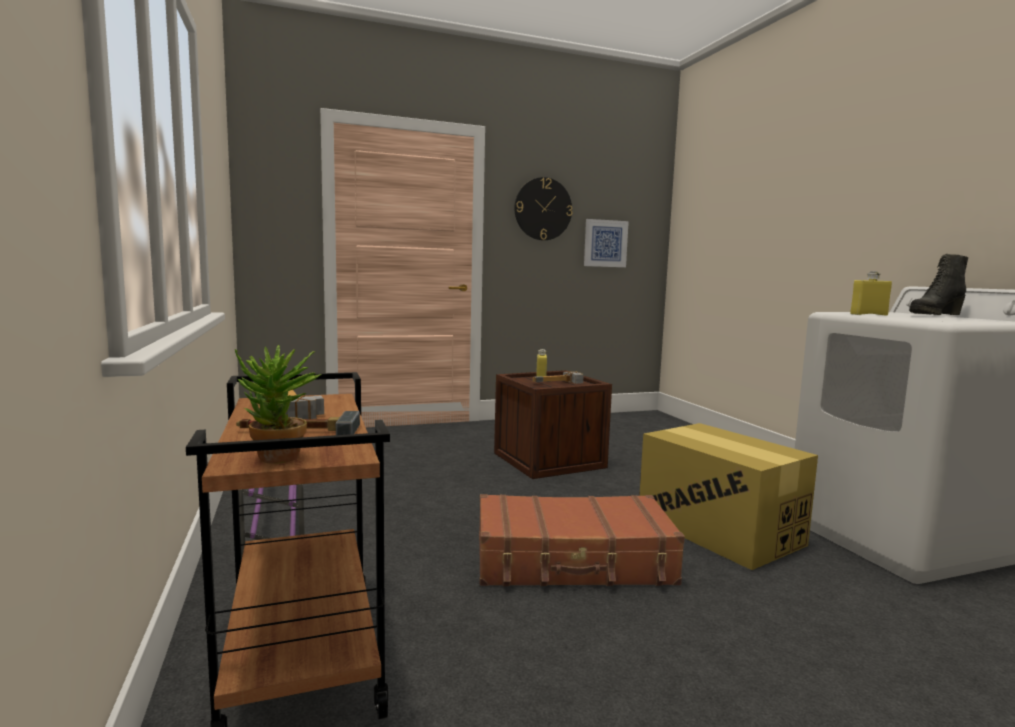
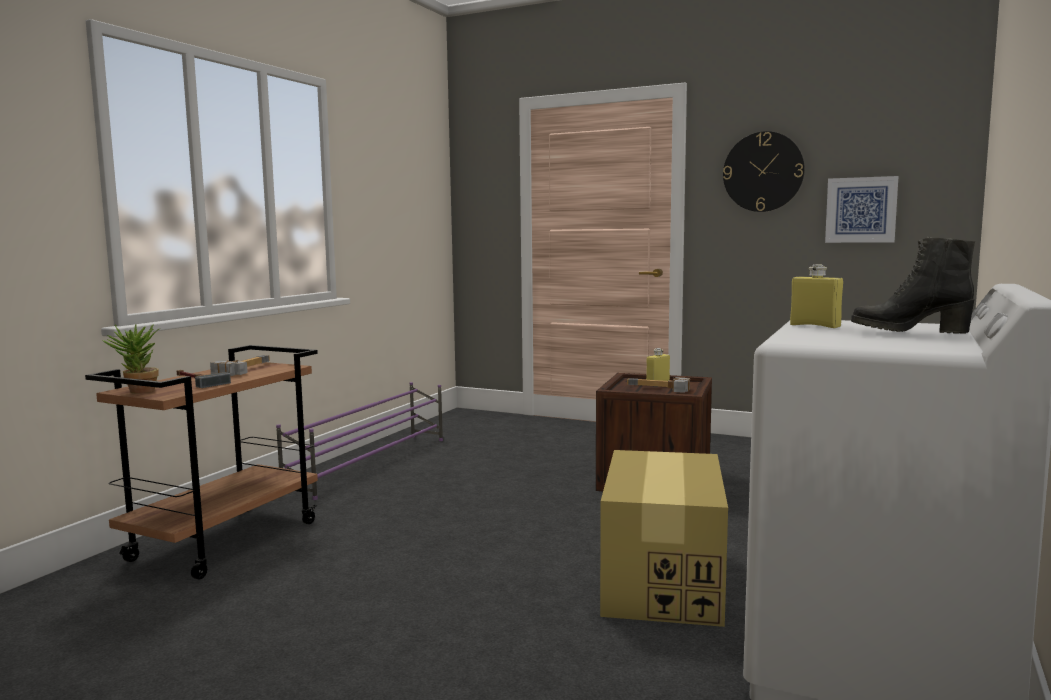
camera: 45 degrees right, 0 degrees up
brown suitcase [479,494,685,586] -> none

